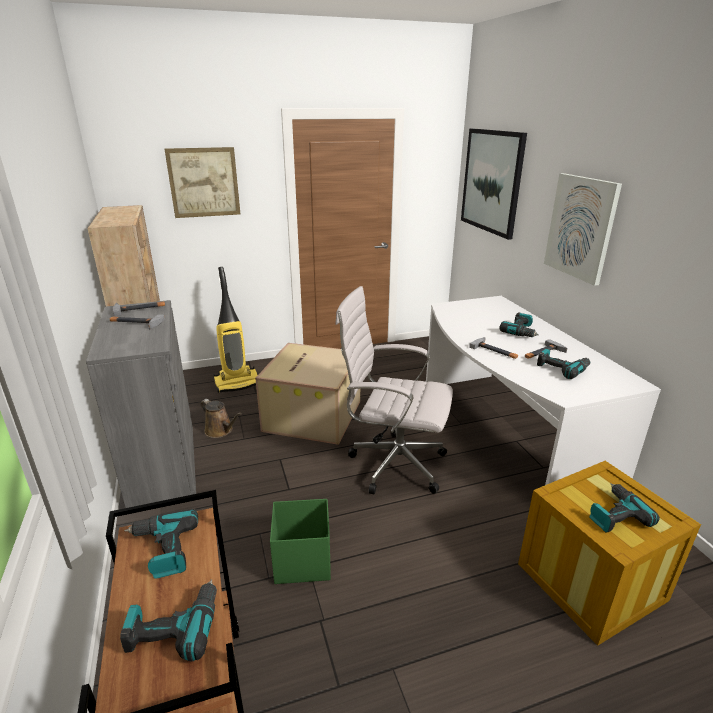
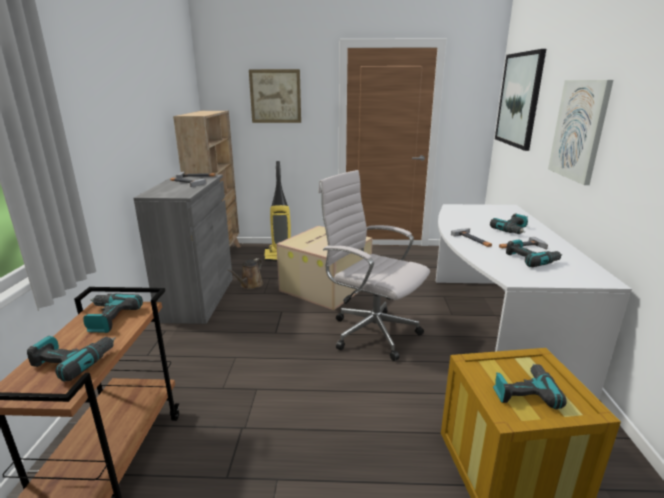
camera: 20 degrees right, 5 degrees down
brown watering can [200,399,242,438] -> brown watering can turned 60 degrees clockwise [227,258,263,289]
green storage box [270,499,331,584] -> none

